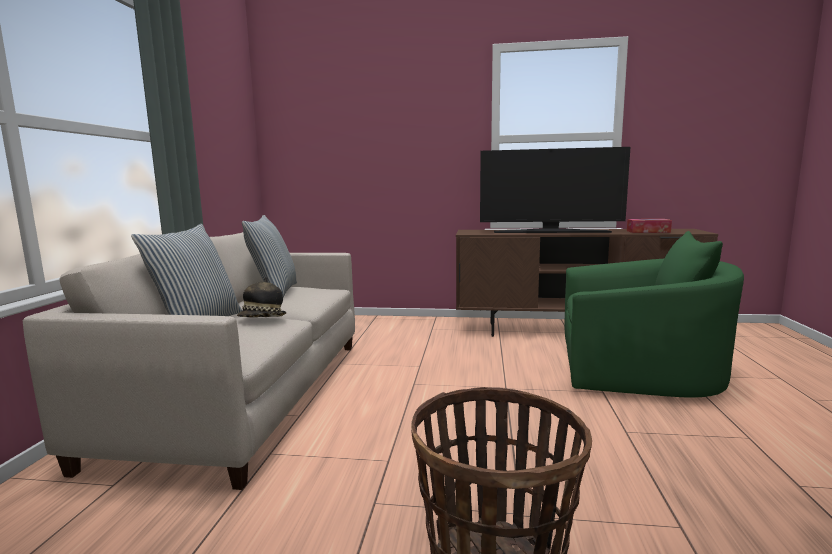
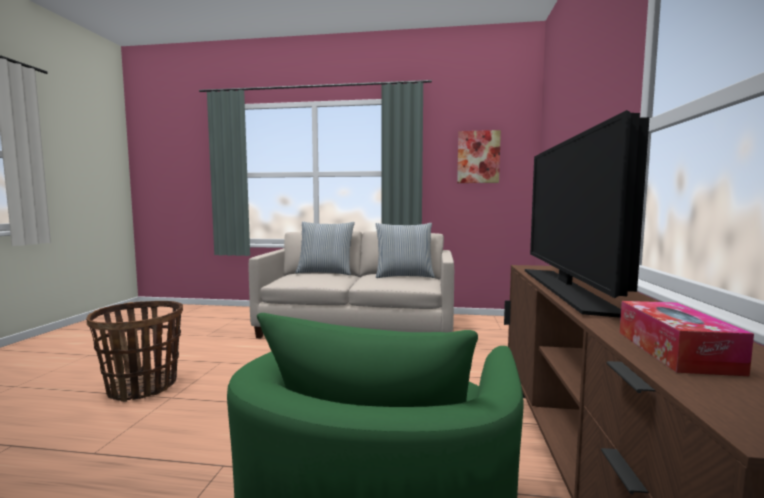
camera: 90 degrees right, 5 degrees down
hat [237,277,287,317] -> none
none -> picture [457,130,501,183]

